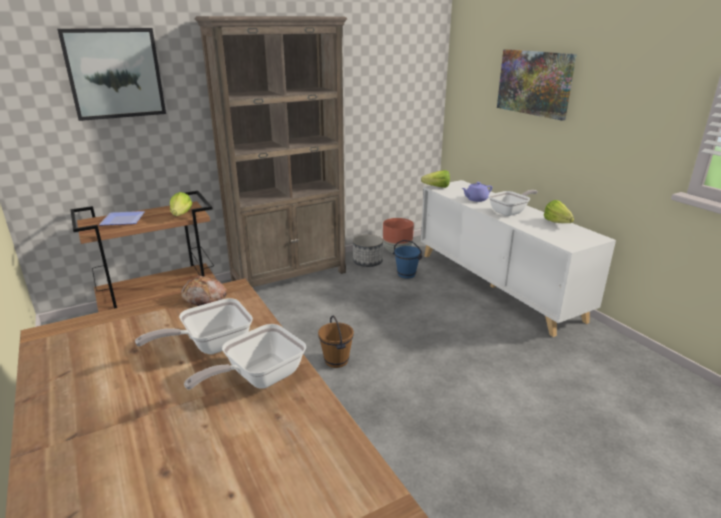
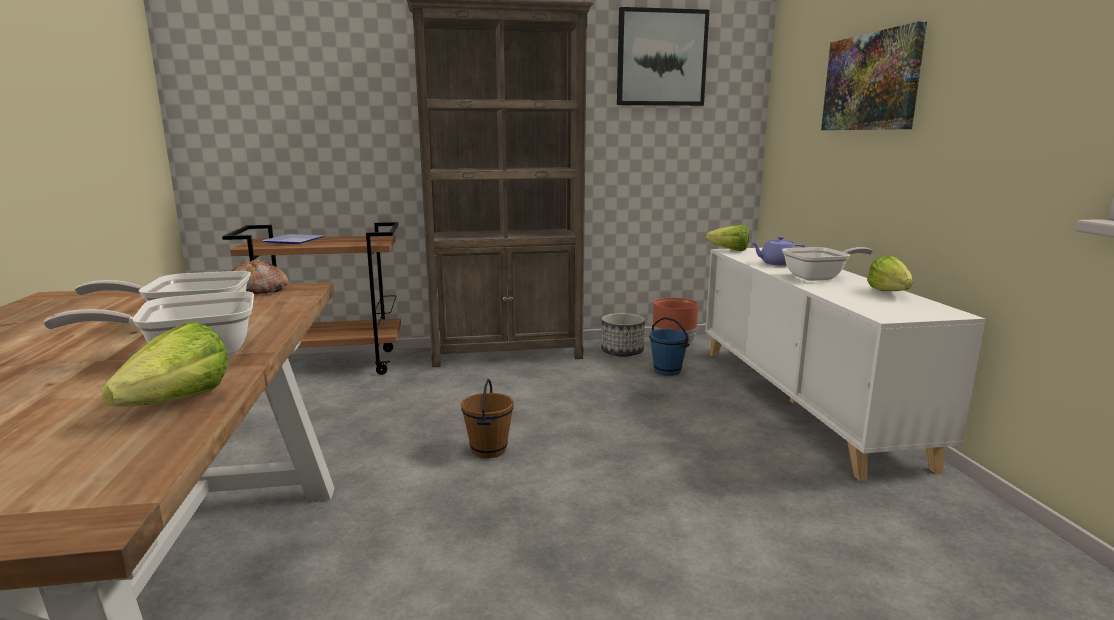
camera: 20 degrees right, 10 degrees down
picture [57,28,166,121] -> picture moved to [617,7,709,106]
lettuce [170,192,192,216] -> lettuce moved to [101,321,228,407]

